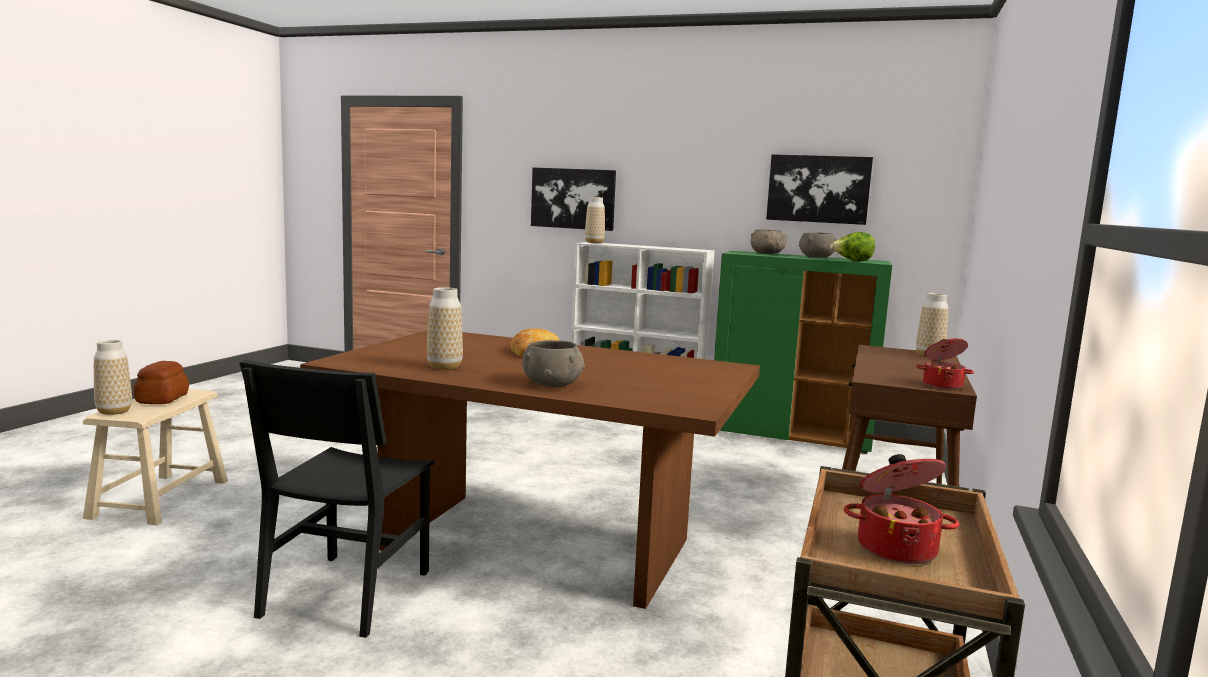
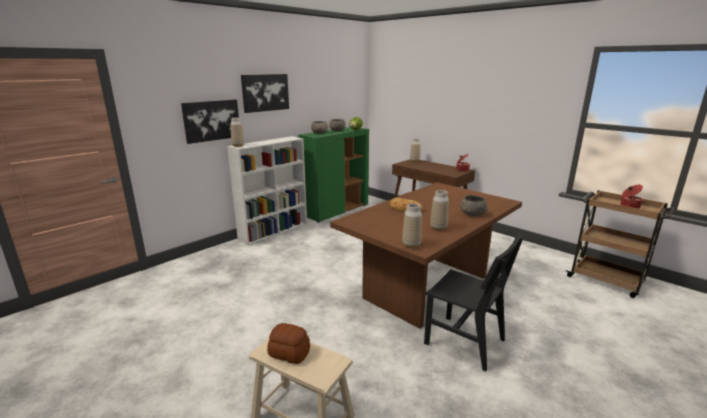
camera: 65 degrees left, 10 degrees up
vase [94,340,132,415] -> vase moved to [402,203,422,248]
picture [766,154,873,225] -> picture moved to [241,74,289,113]

